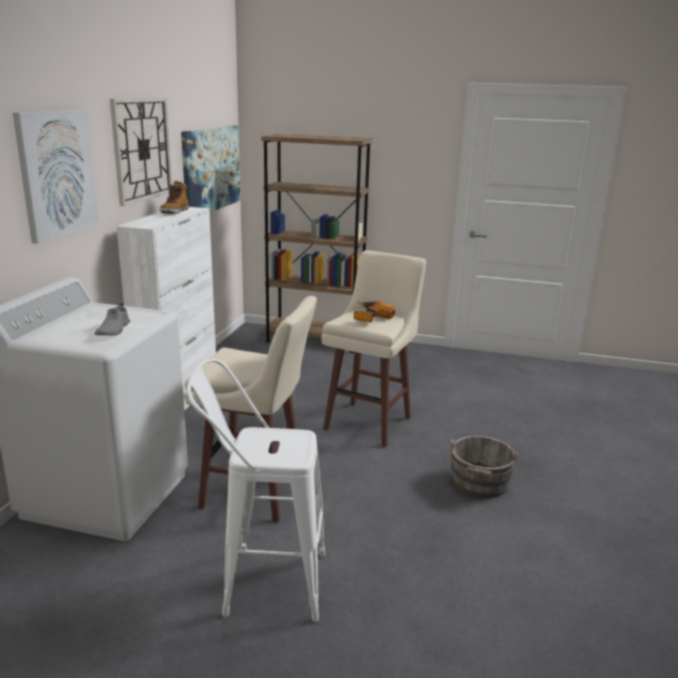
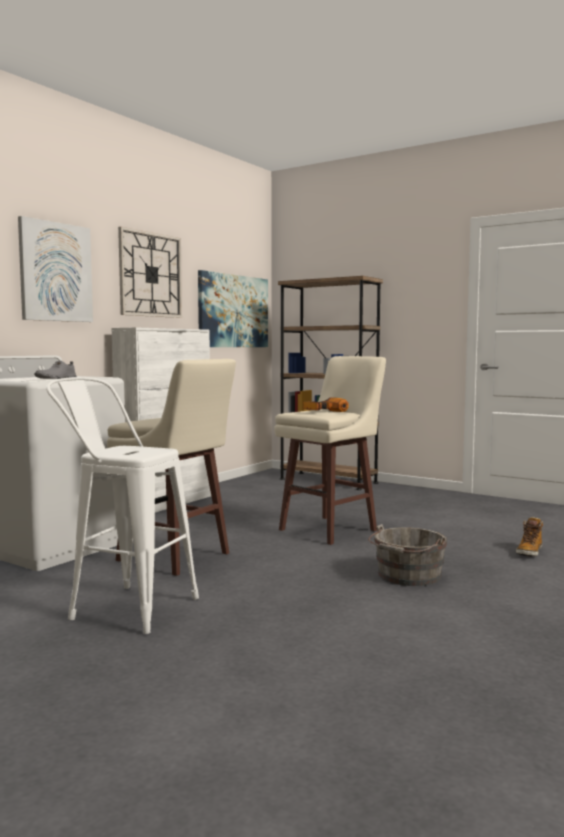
camera: 20 degrees right, 15 degrees down
boot [160,181,189,214] -> boot moved to [516,517,543,556]

